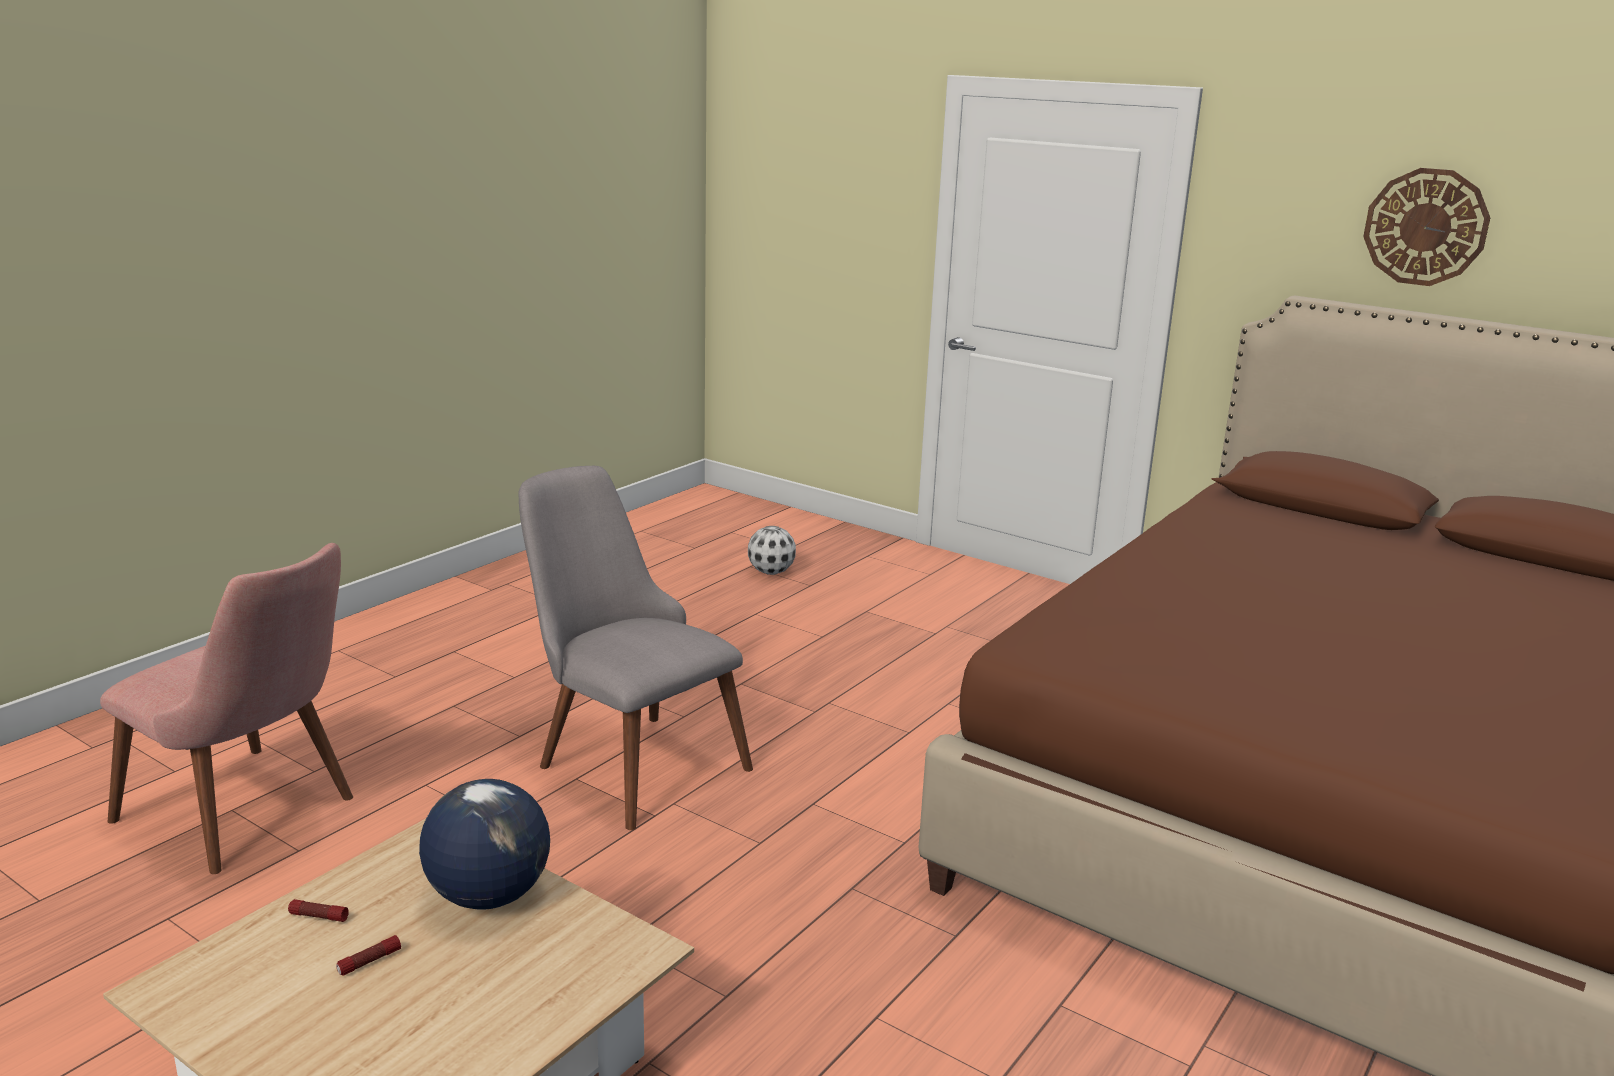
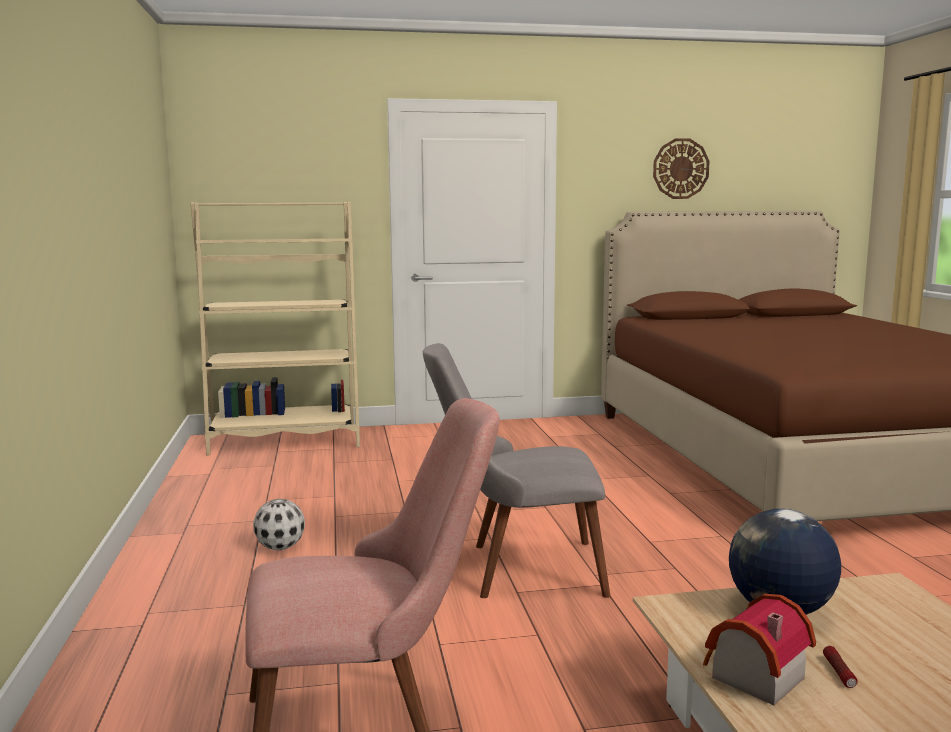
camera: 45 degrees left, 10 degrees down
flashlight [288,899,349,922] -> toy house [703,594,816,705]
football [748,526,796,575] -> football moved to [253,499,305,550]
none -> beige bookcase [191,202,360,455]

